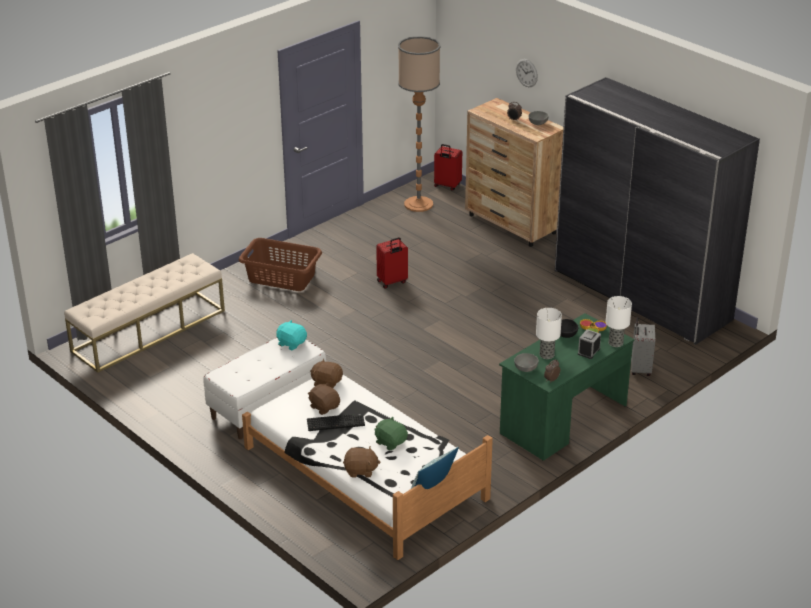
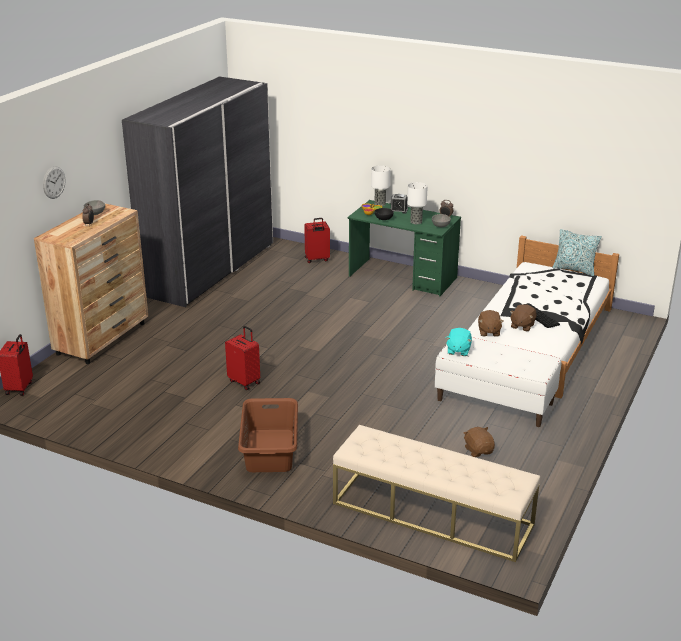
camera: 110 degrees left, 5 degrees down
brown plush toy [343,446,380,478] -> brown plush toy moved to [464,427,495,457]
green plush toy [374,417,408,451] -> none
floor lamp [398,36,441,212] -> none
grey suitcase [631,317,655,376] -> red suitcase [304,218,330,263]

